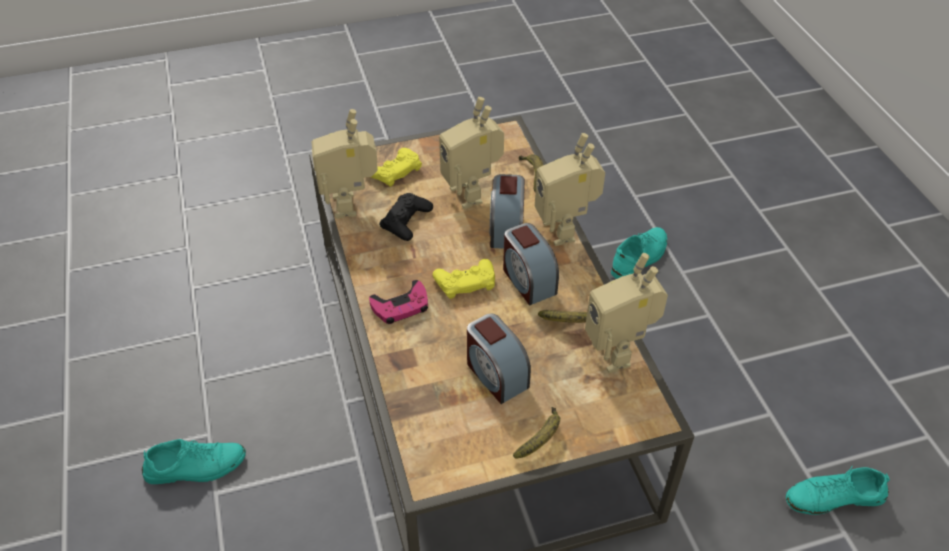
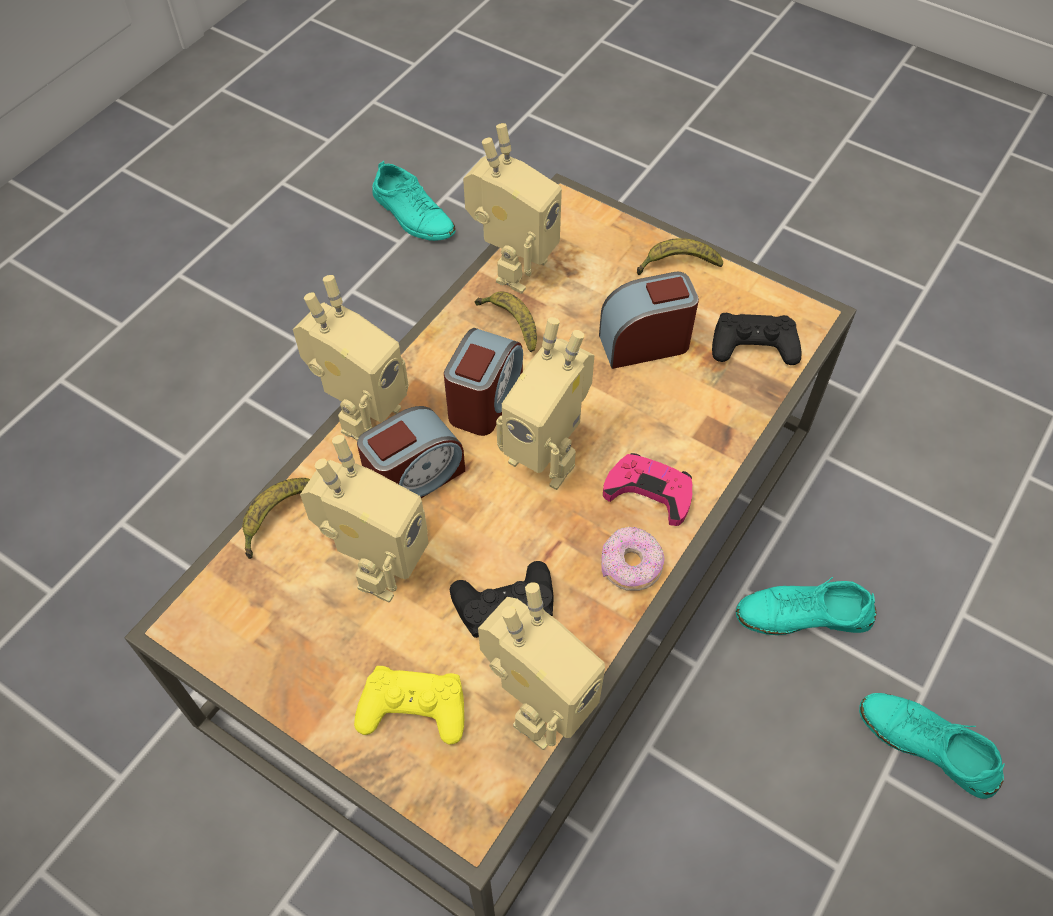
camera: 130 degrees left, 10 degrees up
yellow game controller [432,259,495,299] -> toy robot [496,317,595,490]
alarm clock [467,314,531,404] -> alarm clock turned 120 degrees counterclockwise [599,272,699,369]
turquoise shoe [611,227,667,279] -> turquoise shoe moved to [736,577,876,635]
none -> donut [600,526,665,591]
none -> black game controller [712,313,802,365]

